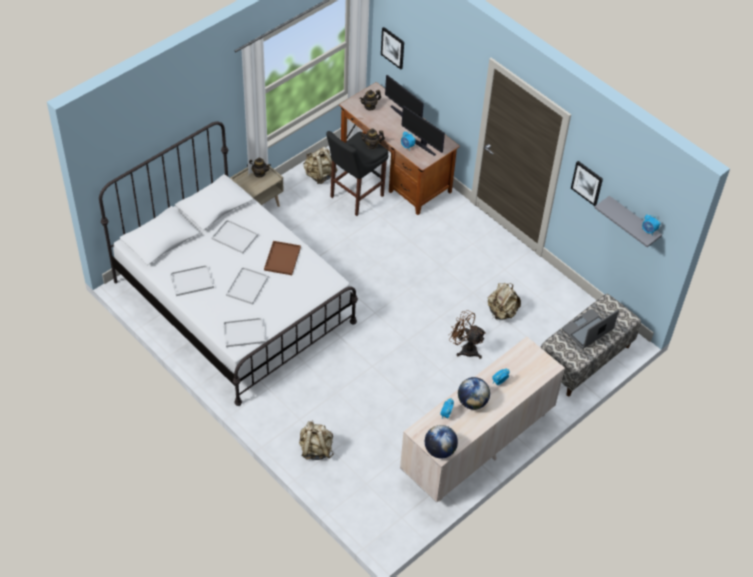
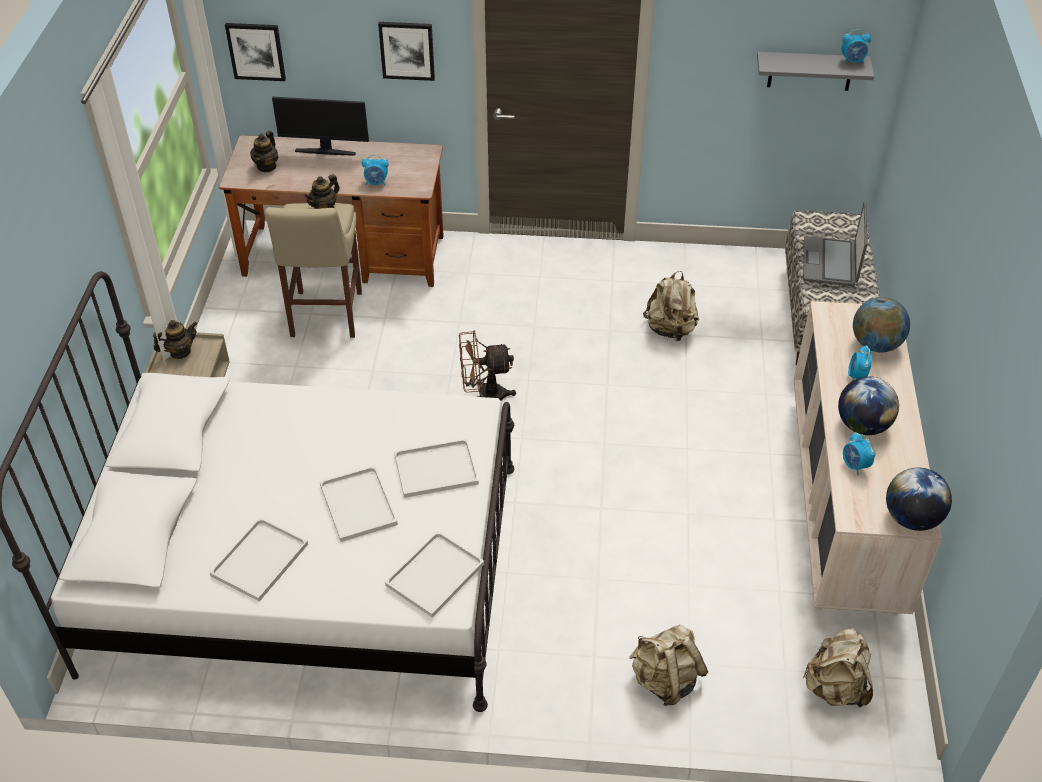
camera: 40 degrees left, 5 degrees down
white tray [211,219,258,254] -> white tray moved to [394,439,479,498]
brown tray [264,241,301,275] -> none
beige backpack [303,147,337,184] -> beige backpack moved to [803,628,873,708]
black stool [326,131,389,216] -> beige stool [265,203,362,338]
monitor [401,106,445,156] -> none
brown fan [448,310,486,359] -> brown fan moved to [459,330,516,401]
picture [571,161,603,206] -> picture moved to [378,22,435,81]
none -> globe [853,297,910,352]

